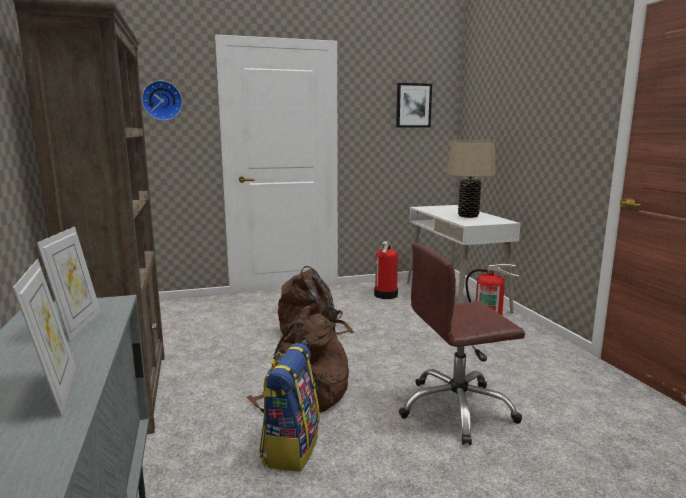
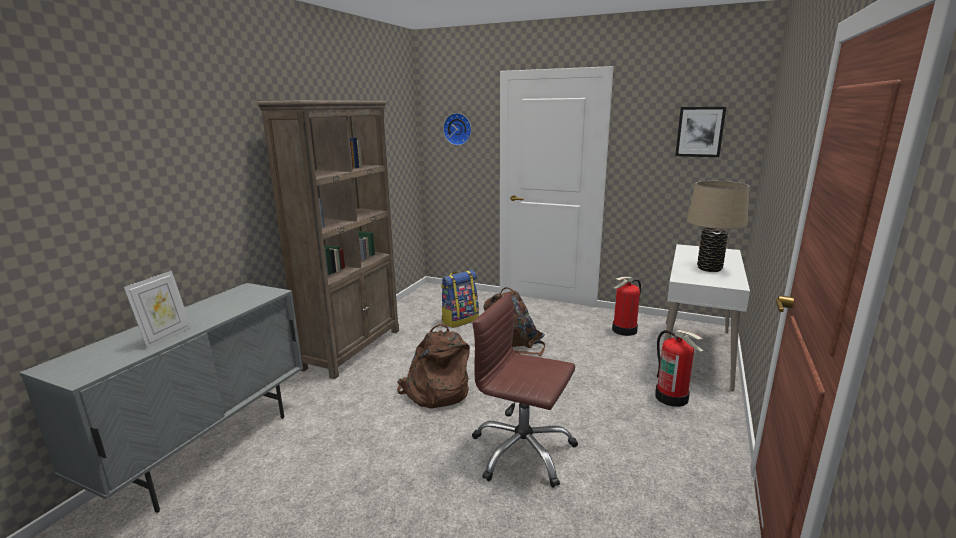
camera: 40 degrees right, 5 degrees up
picture frame [37,227,101,341] -> none
backpack [259,343,320,472] -> backpack moved to [441,270,479,328]

